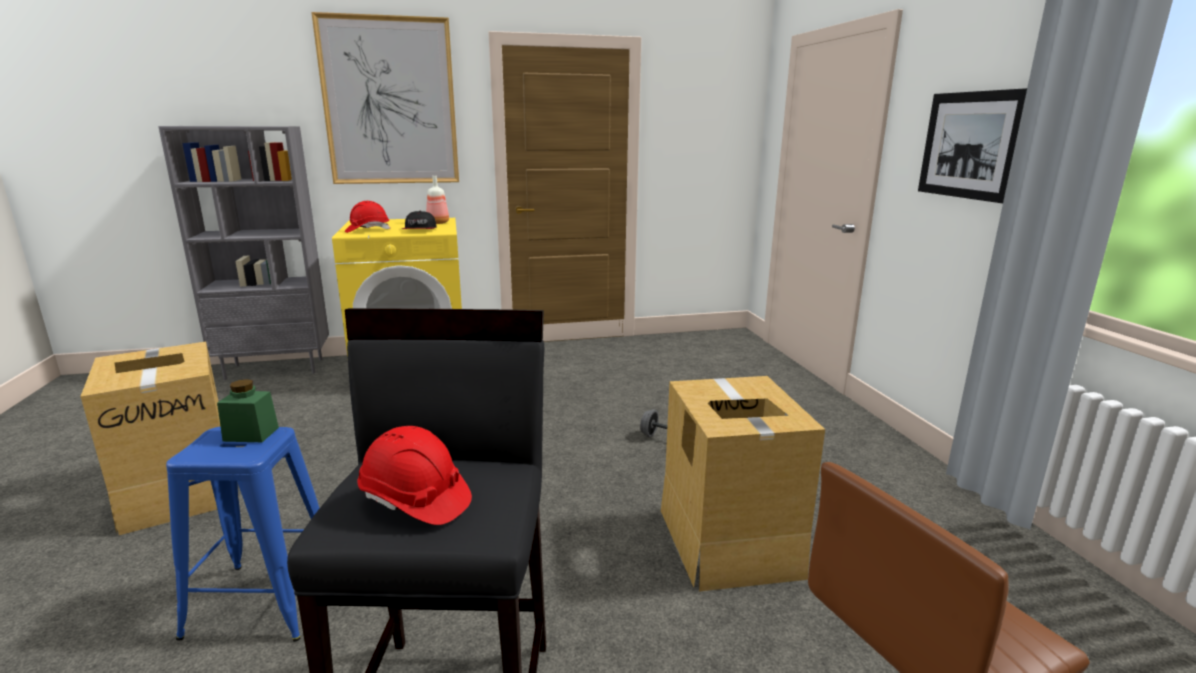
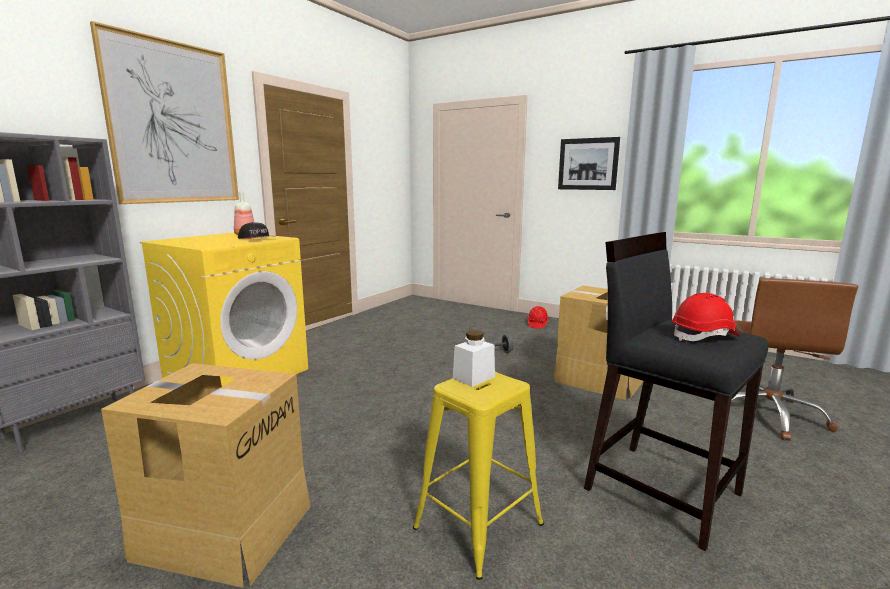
camera: 45 degrees left, 5 degrees down
blue stool [166,427,319,642] -> yellow stool [413,372,544,580]
green jar [217,379,279,442] -> white jar [453,330,495,387]
red hard hat [345,201,390,233] -> red hard hat moved to [528,306,549,329]

